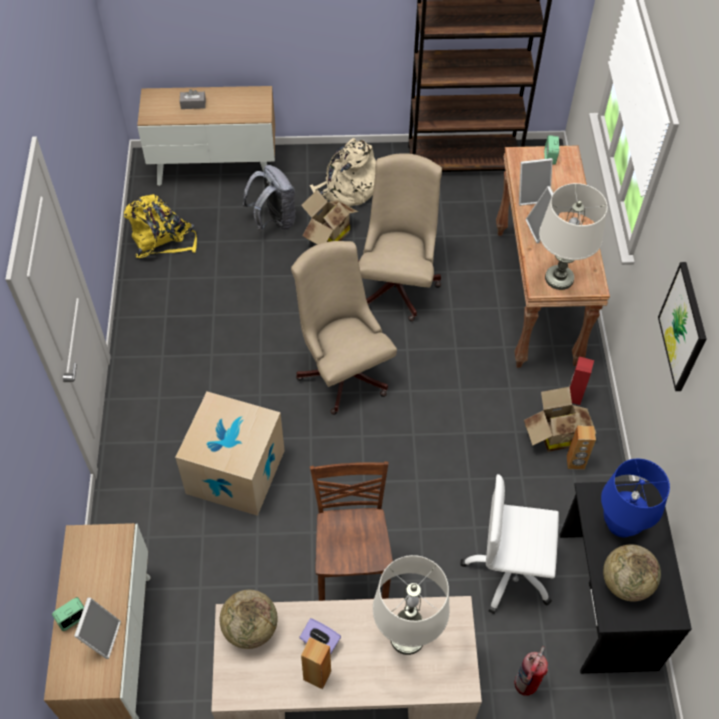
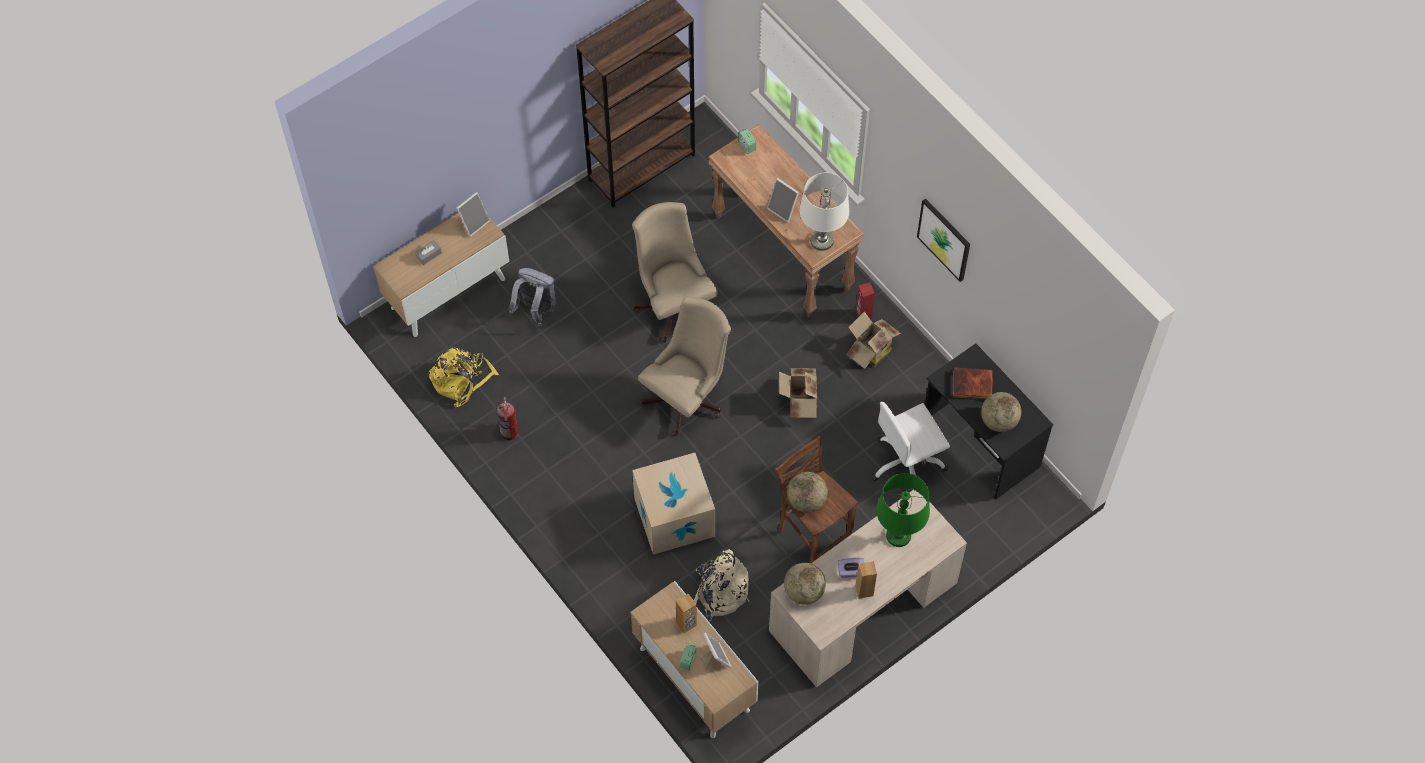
camera: 35 degrees left, 5 degrees up
beige office chair [291,241,397,415] -> beige office chair turned 105 degrees clockwise [638,297,731,436]
cardboard box [301,190,358,245] -> cardboard box moved to [779,368,818,418]
beige backpack [310,138,376,207] -> beige backpack moved to [694,549,749,622]
white table lamp [373,555,450,655] -> green table lamp [876,473,930,547]
fire extinguisher [514,646,548,696] -> fire extinguisher moved to [497,397,518,440]
picture frame [519,158,553,206] -> picture frame moved to [456,192,490,237]
brown speaker [567,425,596,470] -> brown speaker moved to [676,594,697,633]
blue table lamp [601,459,670,537] -> book [953,367,993,400]
none -> globe [787,472,828,513]

